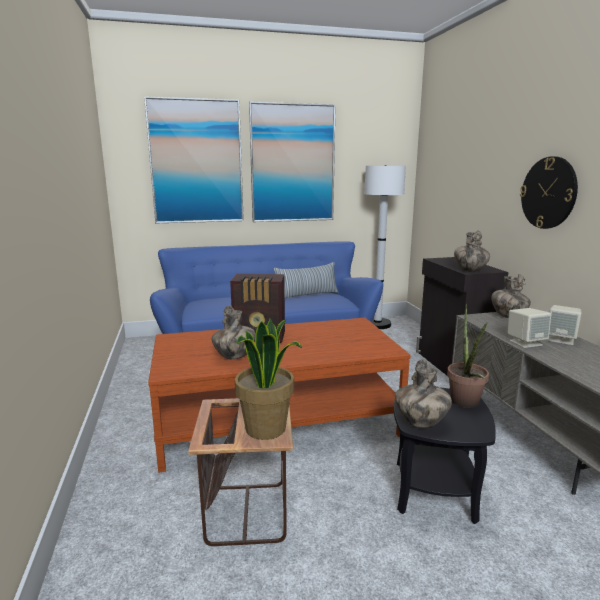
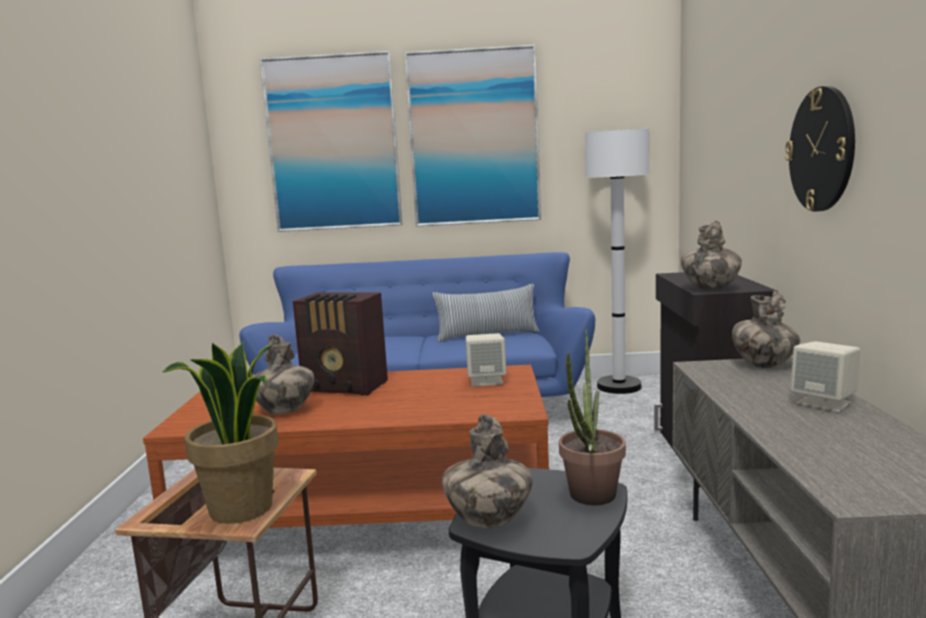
camera: 15 degrees right, 5 degrees down
beige speaker [508,308,551,348] -> beige speaker moved to [466,333,506,386]

